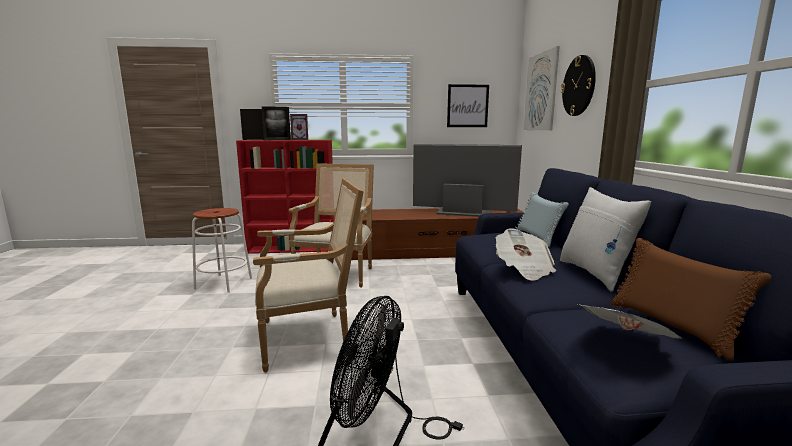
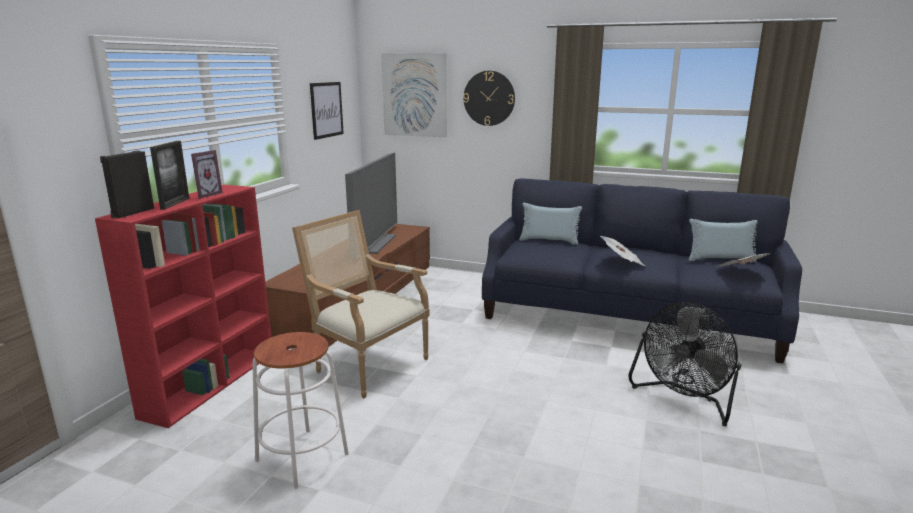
camera: 65 degrees left, 5 degrees up
armchair [253,178,364,372] -> none
television [413,144,522,217] -> television turned 150 degrees clockwise [345,152,397,254]
grey pillow [560,187,651,292] -> none
brown pillow [611,238,772,361] -> blue pillow [689,219,758,263]

